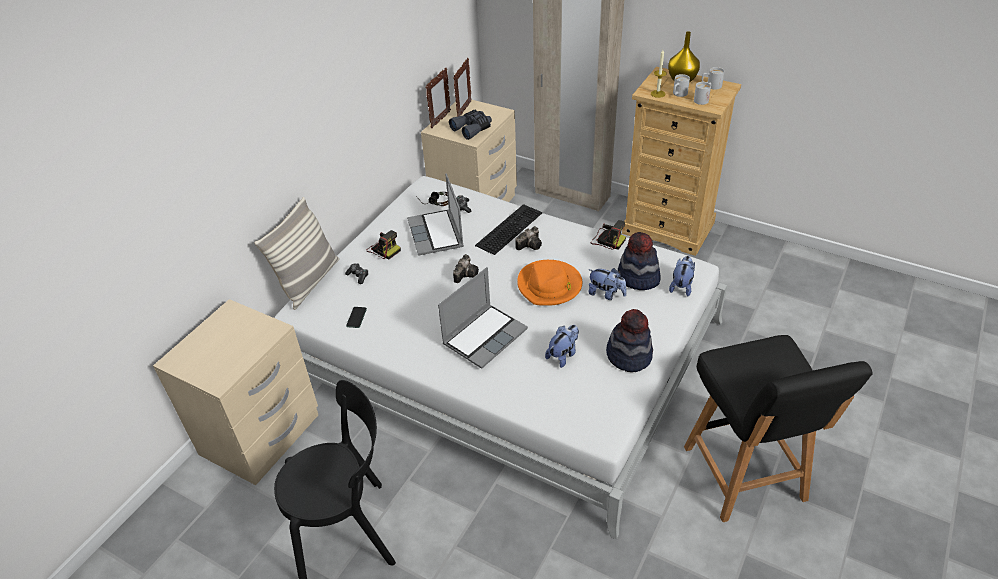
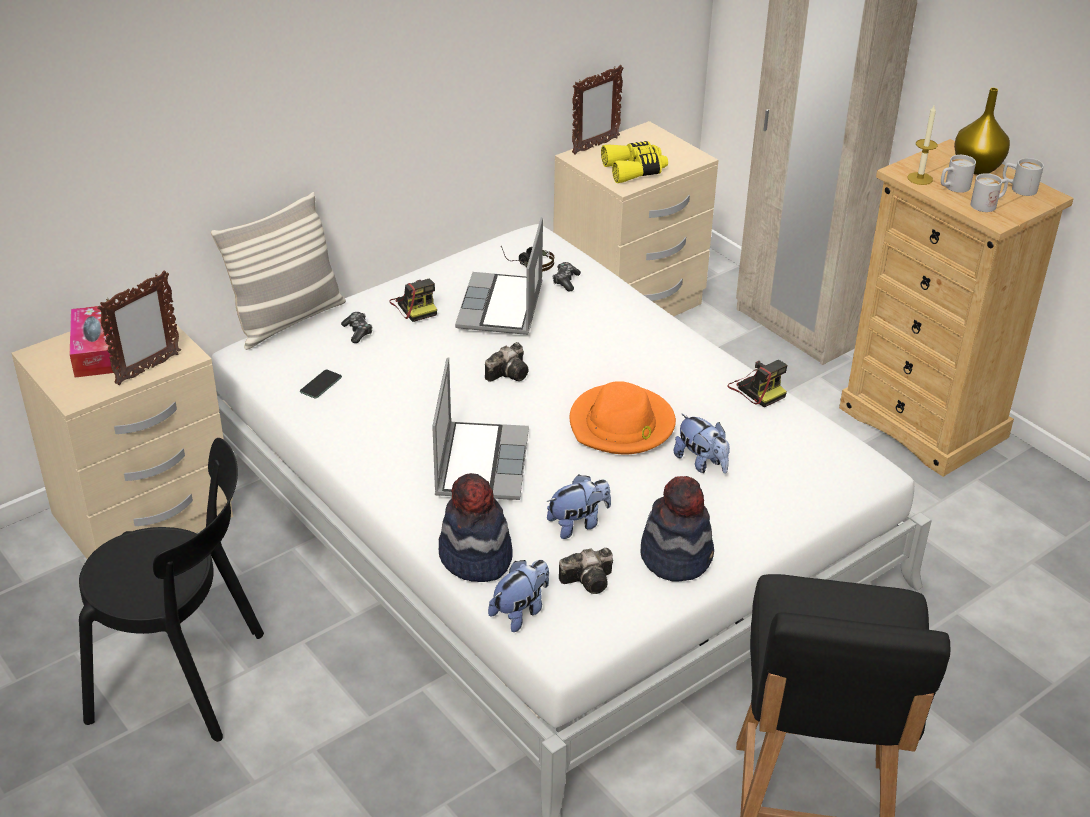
camera: 20 degrees right, 5 degrees down
laptop [438,267,528,369] -> laptop turned 60 degrees counterclockwise [432,357,529,500]
grey binoculars [449,110,492,140] -> yellow binoculars [601,141,668,183]
picture frame [453,58,472,117] -> picture frame moved to [97,271,181,385]
keyboard [475,204,542,255] -> none
camera [516,226,542,250] -> camera moved to [559,548,613,594]
hat [618,232,661,290] -> hat moved to [439,473,513,582]
plush toy [669,256,695,296] -> plush toy moved to [488,560,549,632]
none -> tissue box [70,304,118,378]

